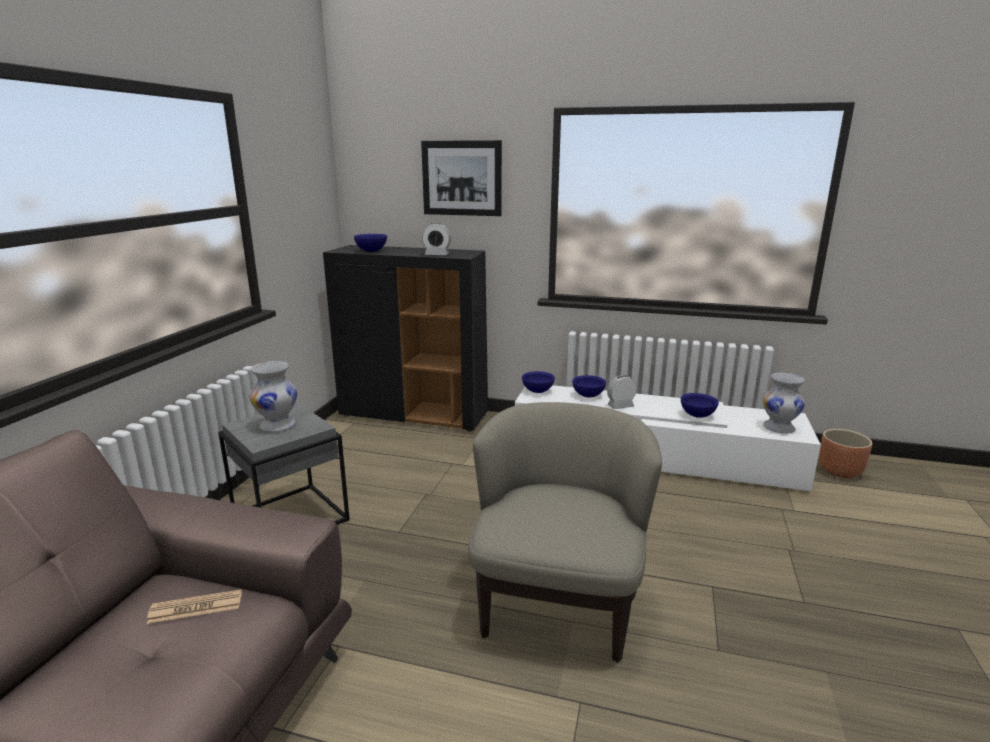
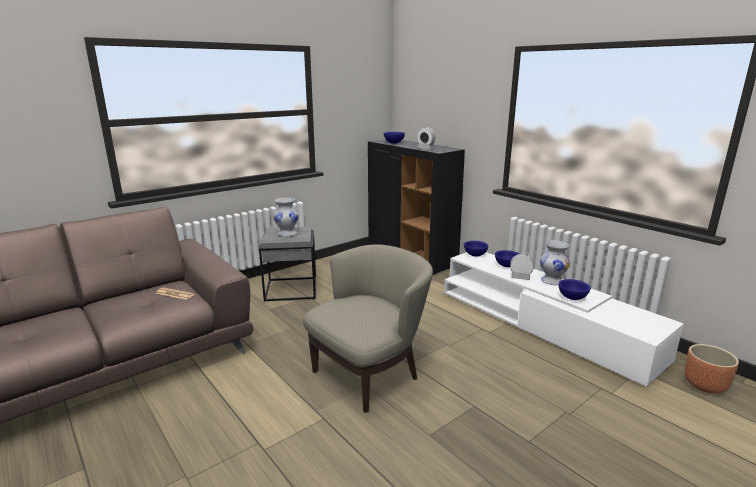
camera: 35 degrees right, 0 degrees up
picture [421,140,502,216] -> none
white vase [763,373,805,434] -> white vase moved to [540,240,570,285]

